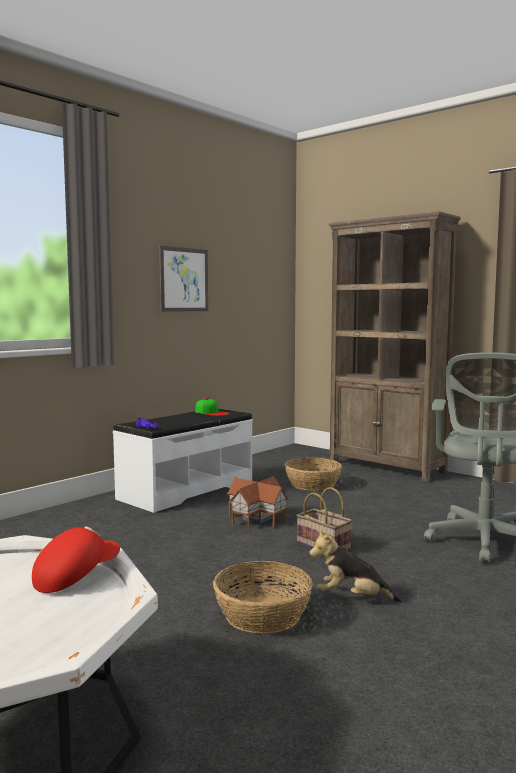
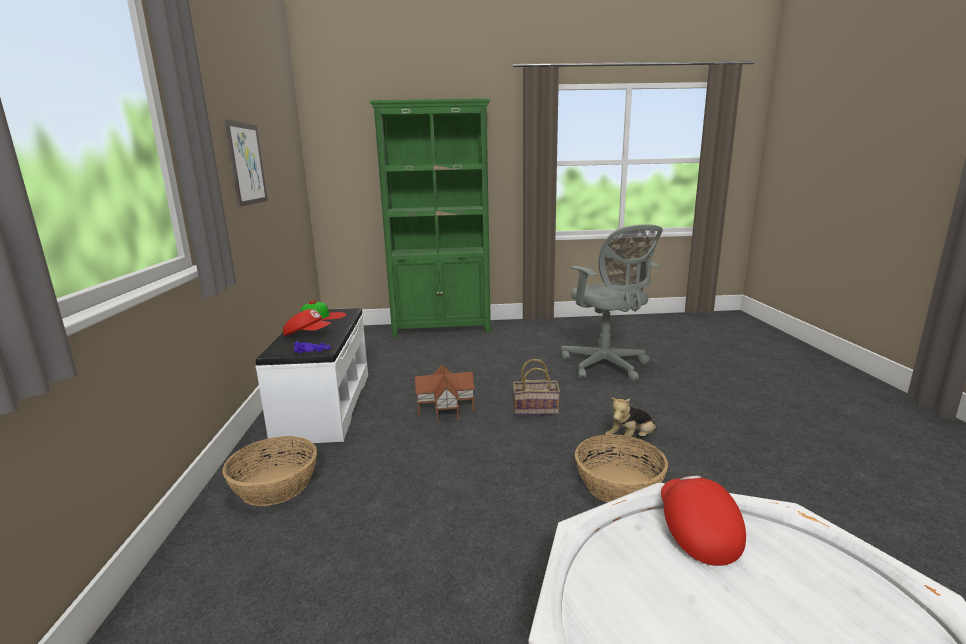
camera: 45 degrees left, 10 degrees up
basket [284,457,342,491] -> basket moved to [222,436,317,506]
brown bookcase [328,211,461,482] -> green bookcase [370,98,491,337]
none -> red cap [283,309,330,336]

